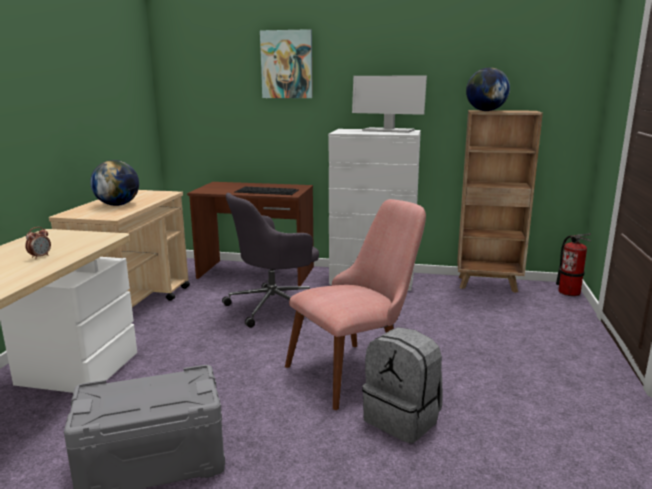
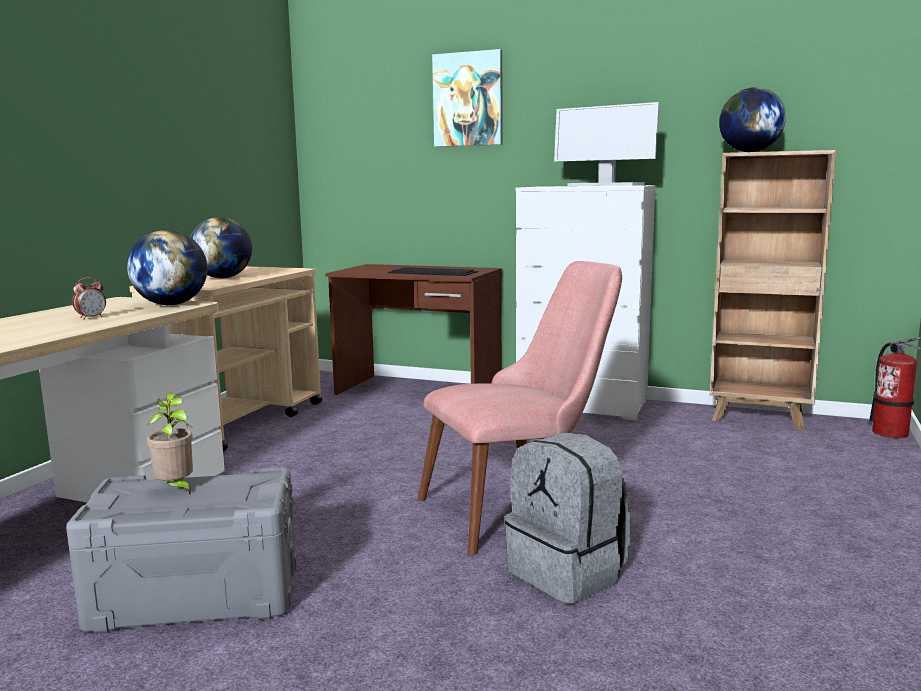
camera: 10 degrees right, 5 degrees down
grey office chair [222,193,319,328] -> none
none -> globe [127,230,207,305]
none -> potted plant [147,393,193,494]

